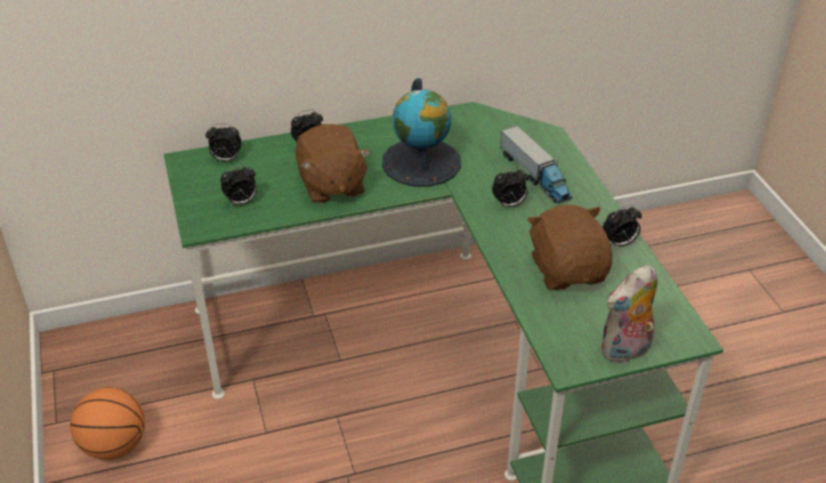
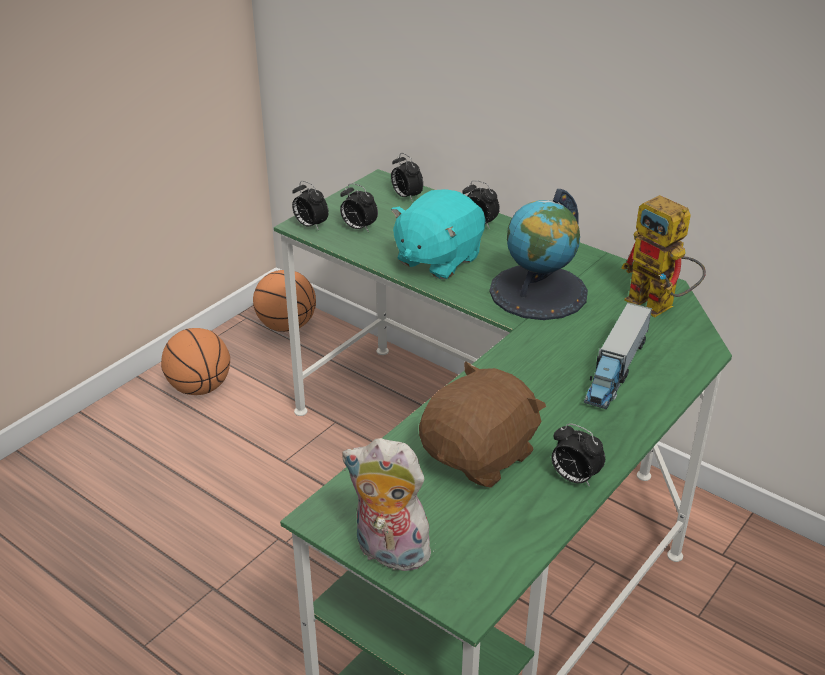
camera: 55 degrees right, 5 degrees down
brown plush toy [295,124,370,204] -> turquoise plush toy [391,189,486,279]
alarm clock [492,167,529,208] -> alarm clock moved to [292,181,329,230]
none -> basketball [253,270,316,332]
none -> toy robot [621,195,706,317]

